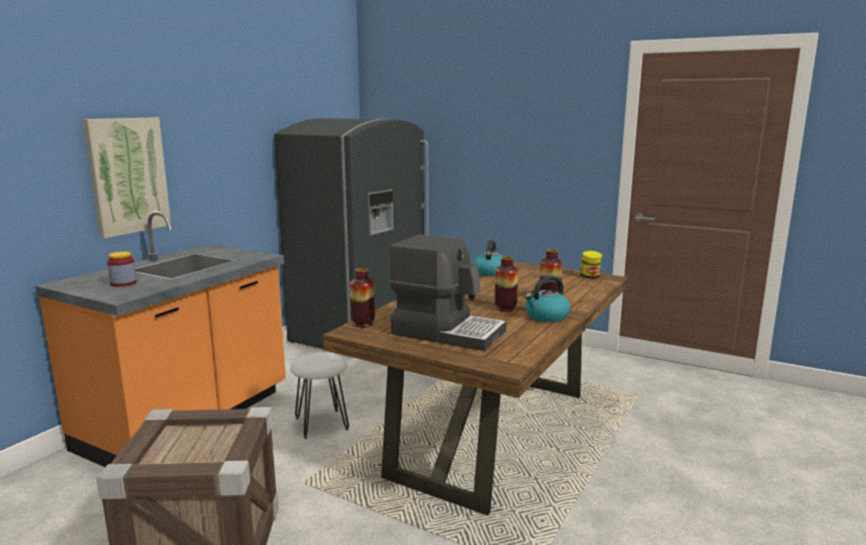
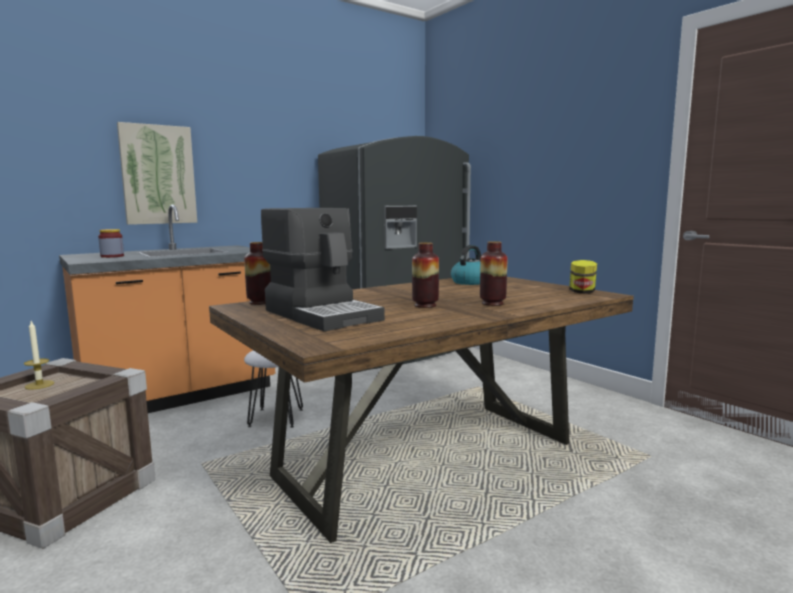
camera: 25 degrees right, 5 degrees down
kettle [525,276,570,322] -> none
none -> candle [24,321,55,389]

